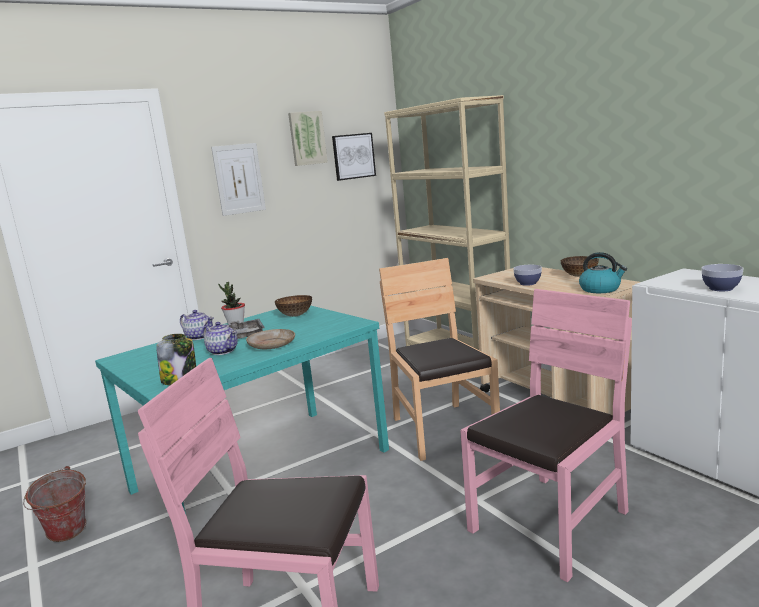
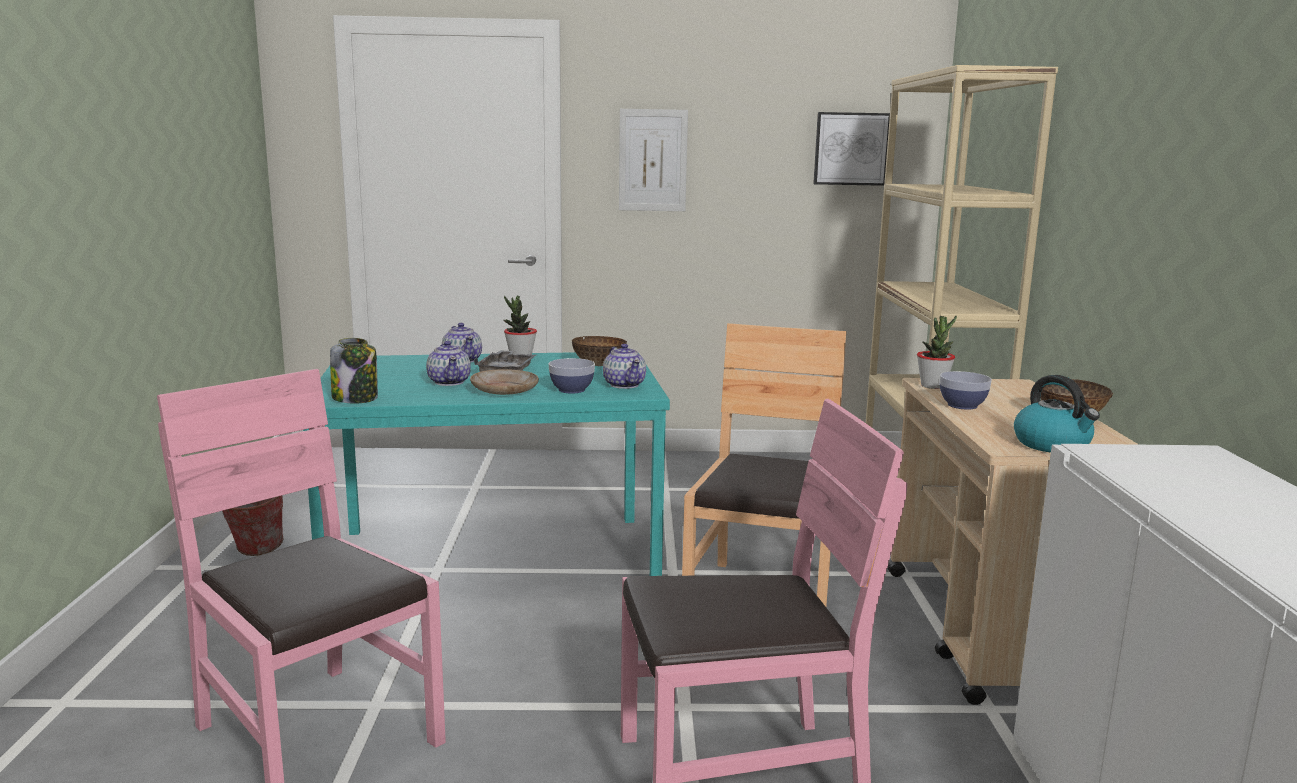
camera: 30 degrees right, 0 degrees up
picture [288,111,328,166] -> none
bowl [701,264,744,291] -> bowl moved to [549,358,595,394]
none -> teapot [603,344,646,389]
none -> potted plant [917,316,957,389]

